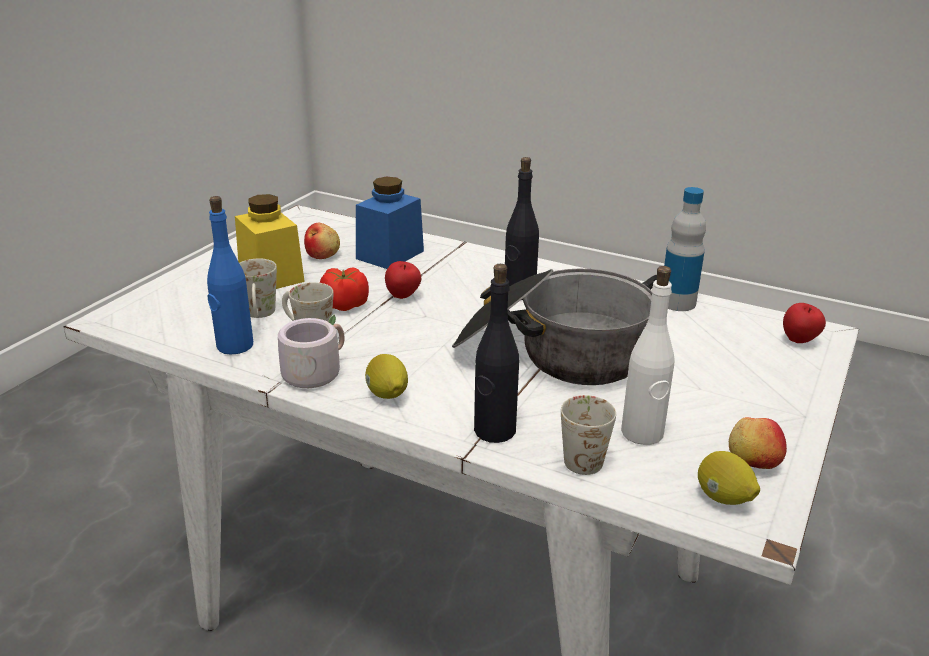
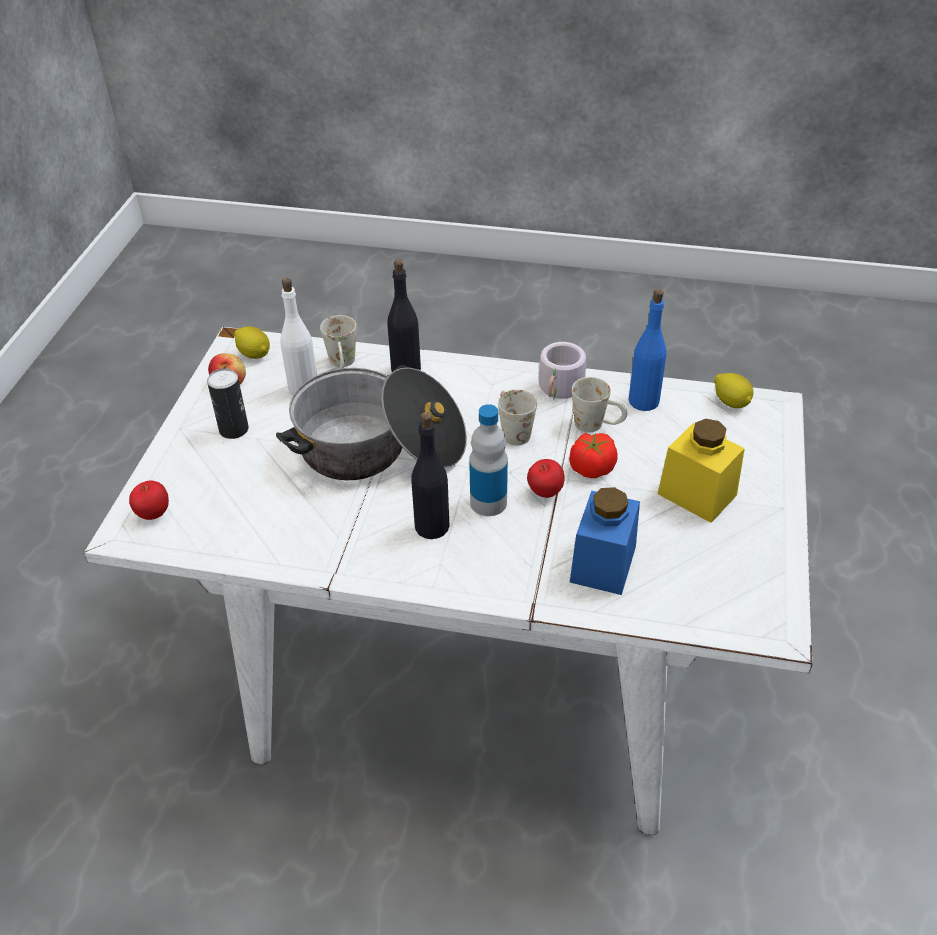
camera: 165 degrees right, 15 degrees up
white mug [239,258,277,318] -> white mug moved to [498,389,537,446]
apple [304,223,340,259] -> none
lemon [365,354,408,399] -> lemon moved to [714,373,753,408]
bottle [664,187,706,311] -> bottle moved to [469,404,508,516]
none -> can [207,368,249,439]

